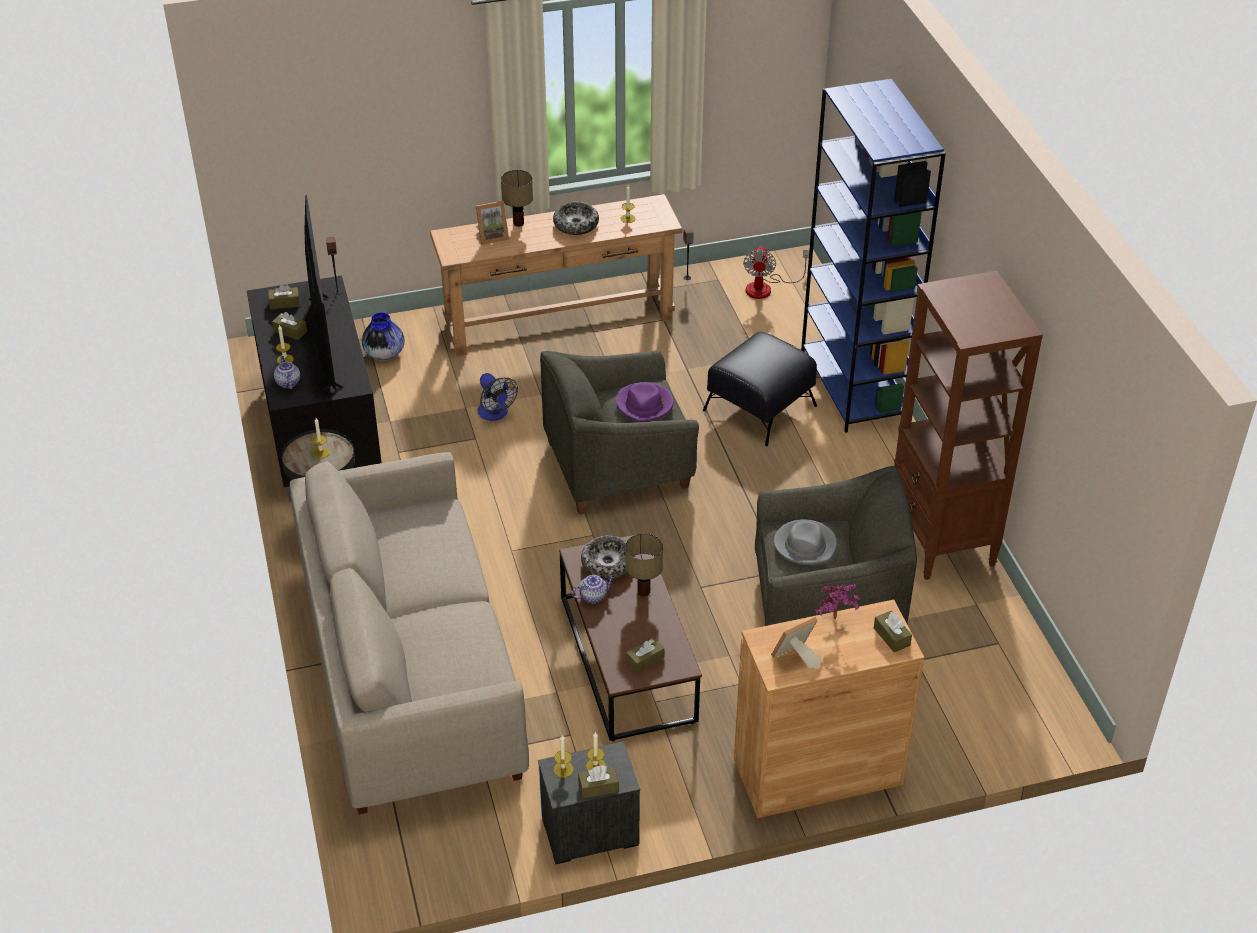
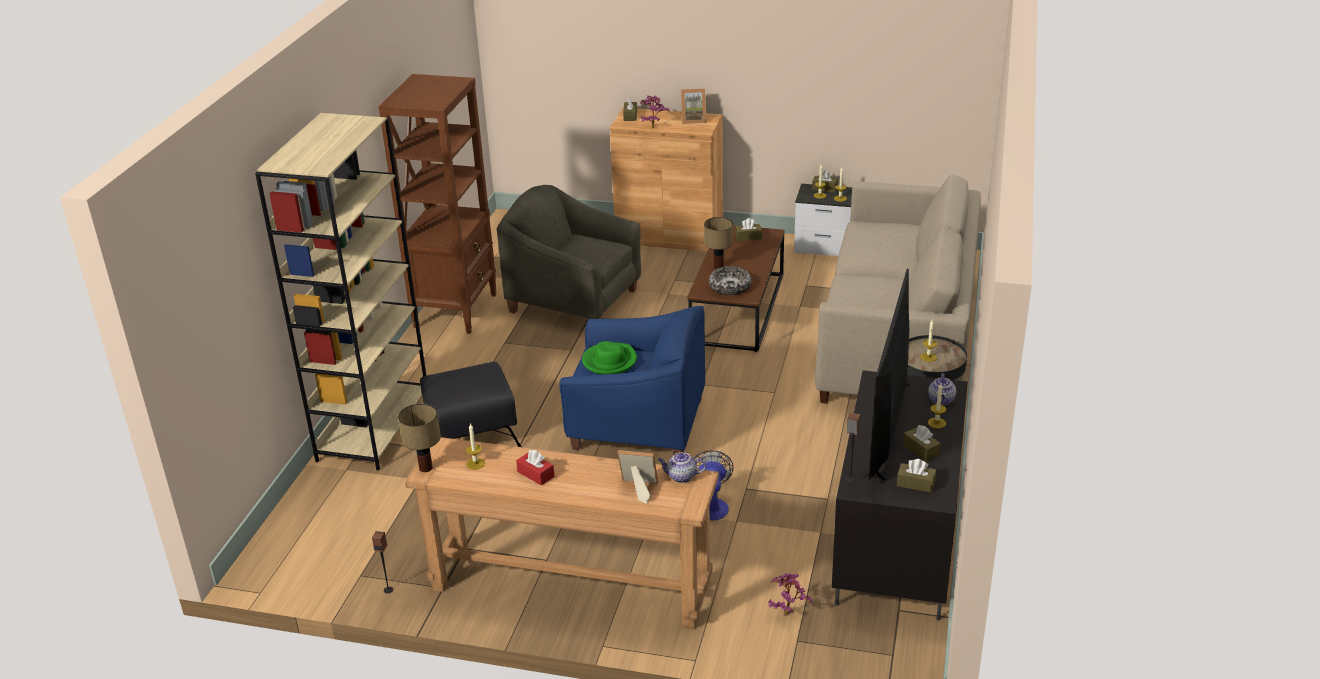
camera: 150 degrees left, 10 degrees down
vase [362,312,405,360] -> potted plant [768,573,812,616]
table lamp [501,170,533,227] -> table lamp moved to [398,404,441,472]
grey armchair [540,350,699,515] -> blue armchair [559,306,705,455]
bowl [553,202,599,235] -> red tissue box [516,450,554,486]
teapot [572,575,615,603] -> teapot moved to [658,452,706,483]
purple hat [616,382,674,422] -> green hat [582,341,637,374]
fan [743,247,809,299] -> none
grey hat [774,519,837,565] -> none
blue bookcase [801,79,946,433] -> beige bookcase [255,113,427,470]

